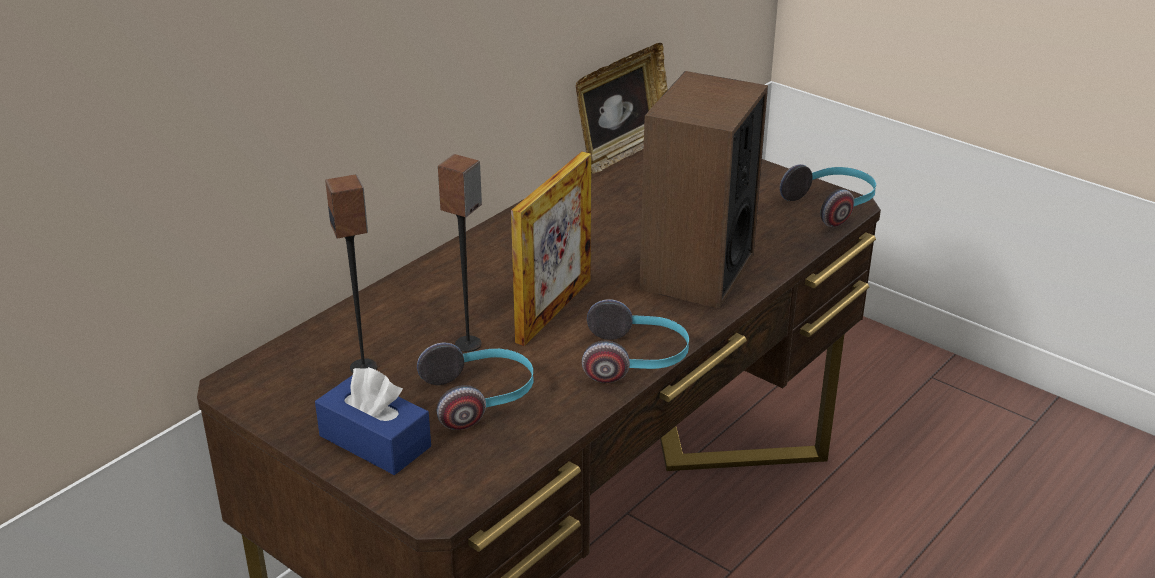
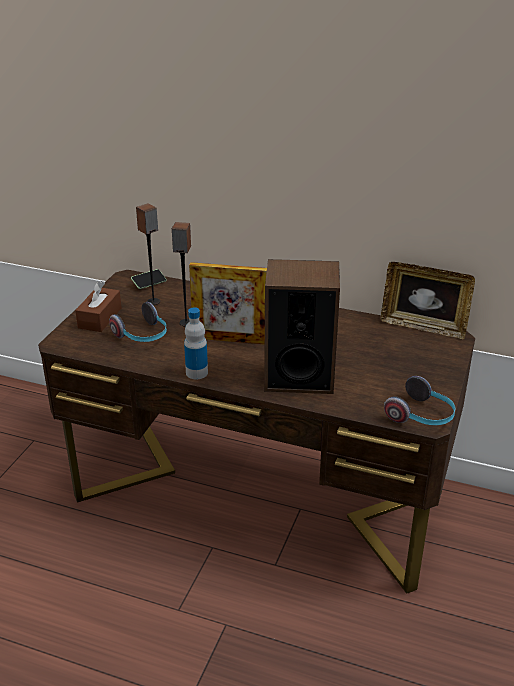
camera: 70 degrees right, 0 degrees up
blue tissue box [315,367,431,475] -> brown tissue box [75,281,122,332]
headphones [582,299,689,383] -> bottle [184,307,208,379]
none -> phone [131,269,167,289]

